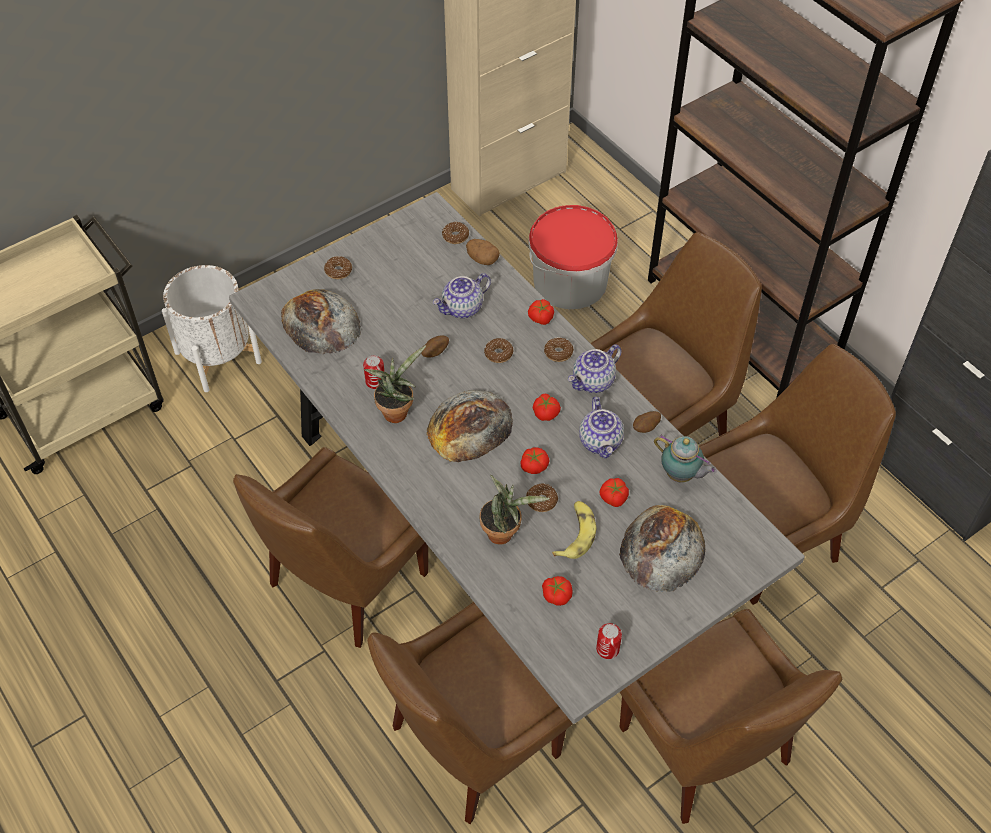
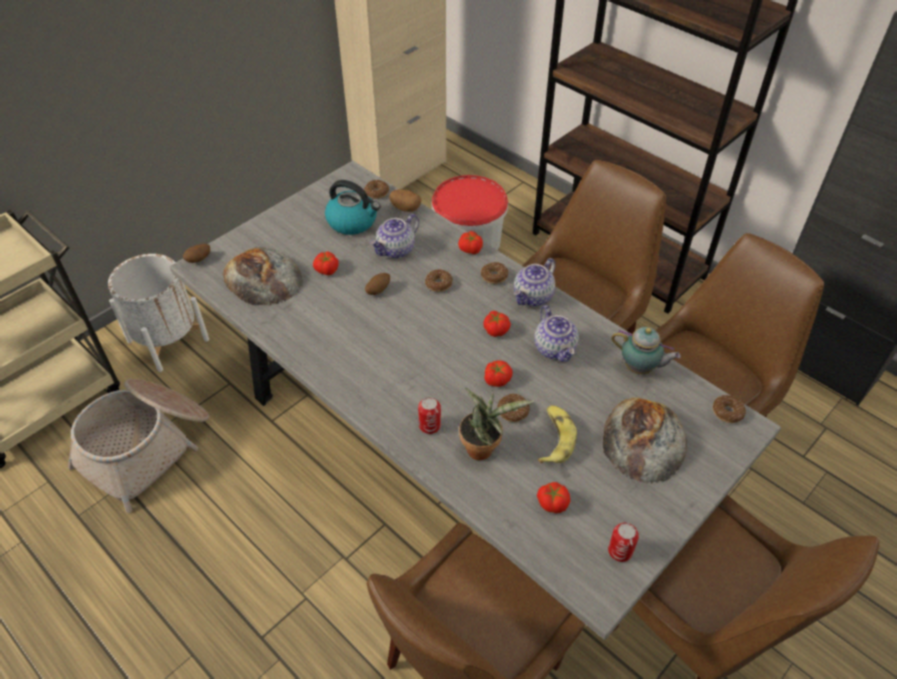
camera: 10 degrees left, 5 degrees down
brown chair [233,447,428,648] -> none
donut [324,256,352,279] -> donut moved to [713,395,746,423]
can [363,355,385,389] -> can moved to [418,397,441,434]
potted plant [364,345,426,423] -> none
bread [427,390,513,462] -> none
tomato [600,478,629,507] -> tomato moved to [313,251,338,275]
potato [633,411,661,433] -> potato moved to [183,244,210,263]
none -> basket [68,379,209,513]
none -> kettle [325,180,380,235]

